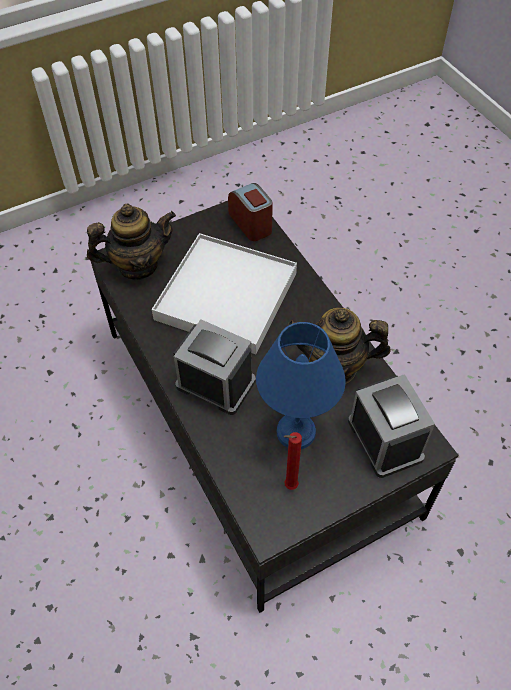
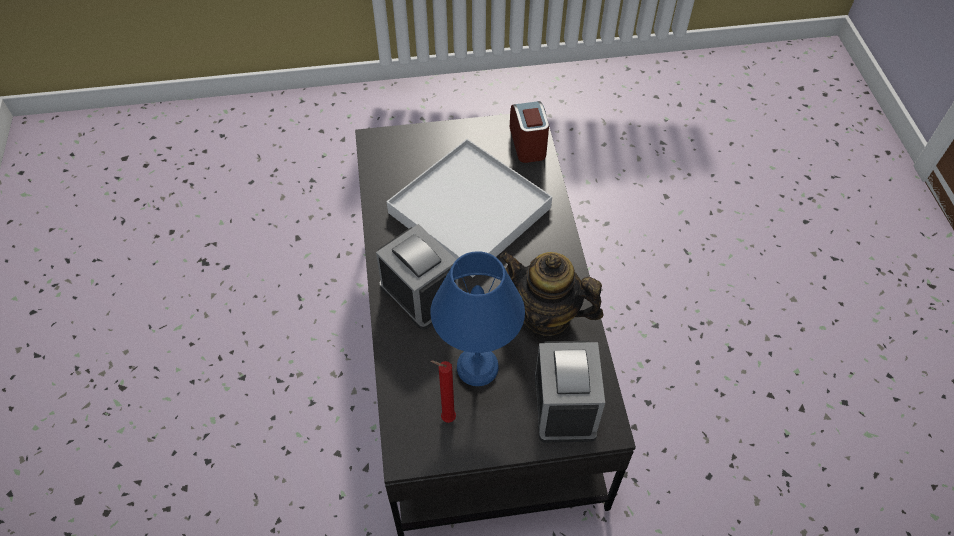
camera: 20 degrees right, 0 degrees up
teapot [87,204,176,280] -> none

